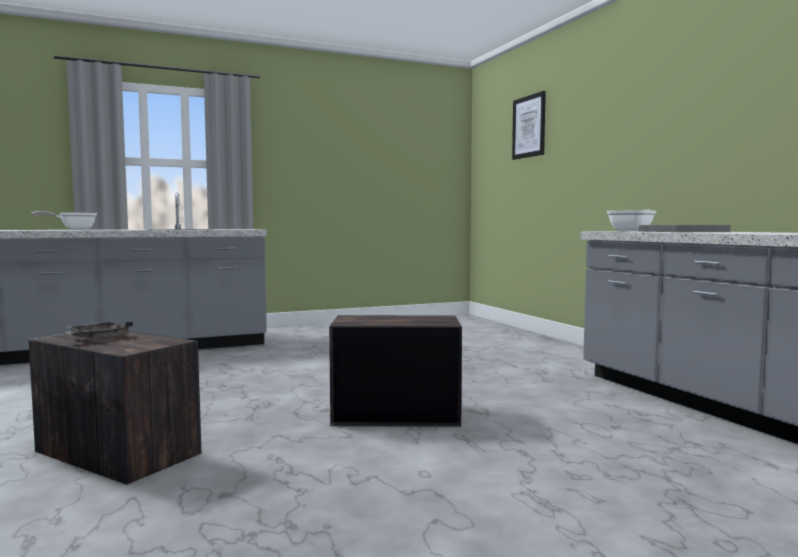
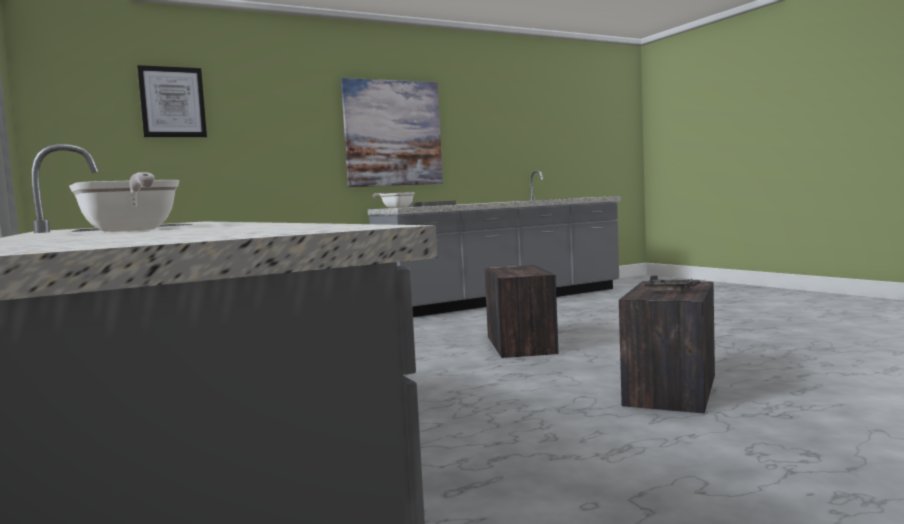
camera: 95 degrees left, 0 degrees up
none -> picture [341,78,443,187]

